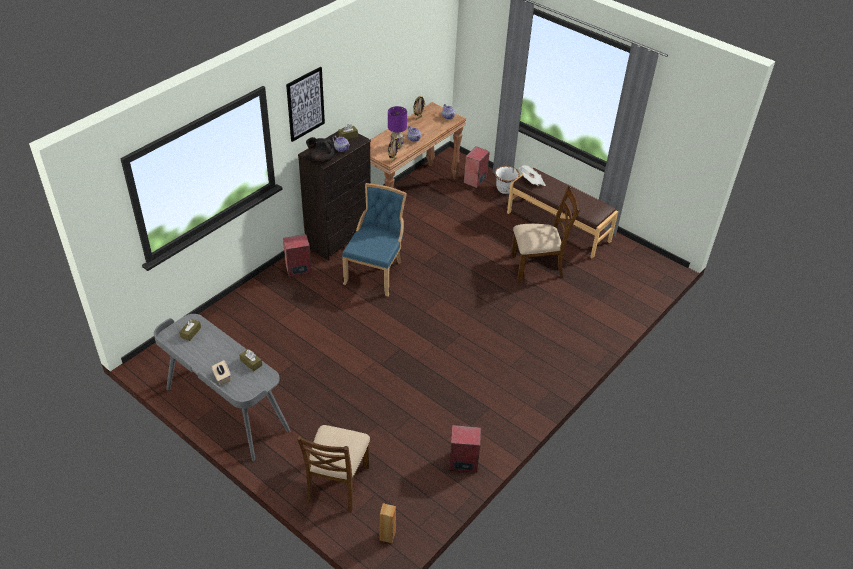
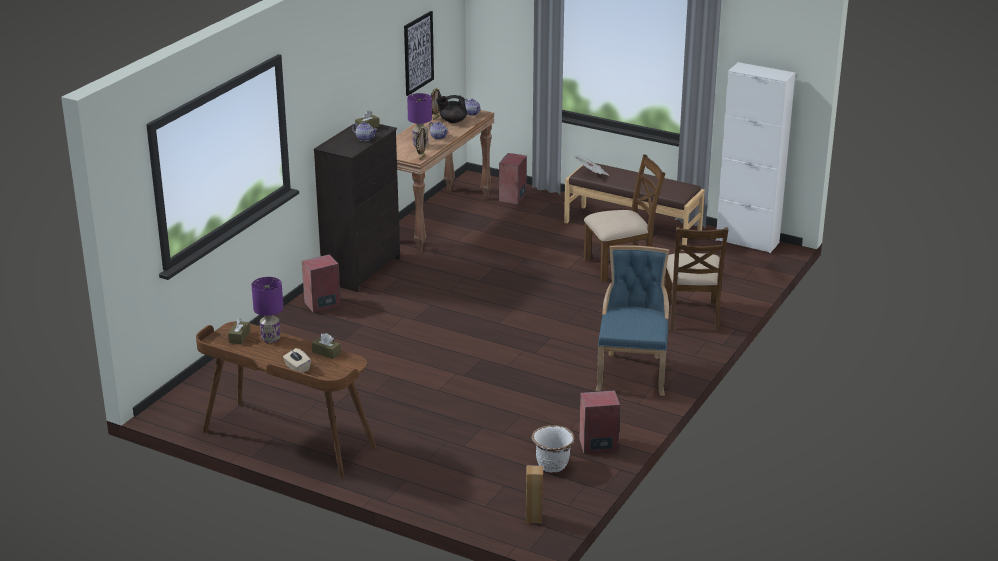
camera: 10 degrees left, 15 degrees down
grey desk [154,314,290,461] -> brown desk [196,321,377,479]
picture [286,67,325,142] -> picture moved to [404,11,434,96]
brown chair [297,425,370,513] -> brown chair moved to [665,227,728,331]
black teapot [306,137,335,163] -> black teapot moved to [436,95,467,123]
blue chair [342,183,407,297] -> blue chair moved to [596,245,669,396]
white planter [495,166,520,194] -> white planter moved to [532,425,575,473]
none -> purple table lamp [251,277,284,343]
none -> white cabinet [716,62,795,253]

